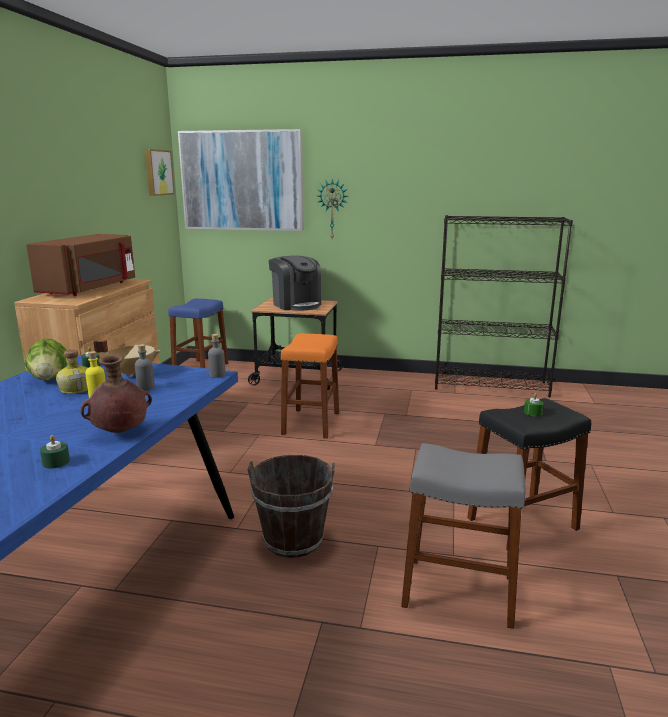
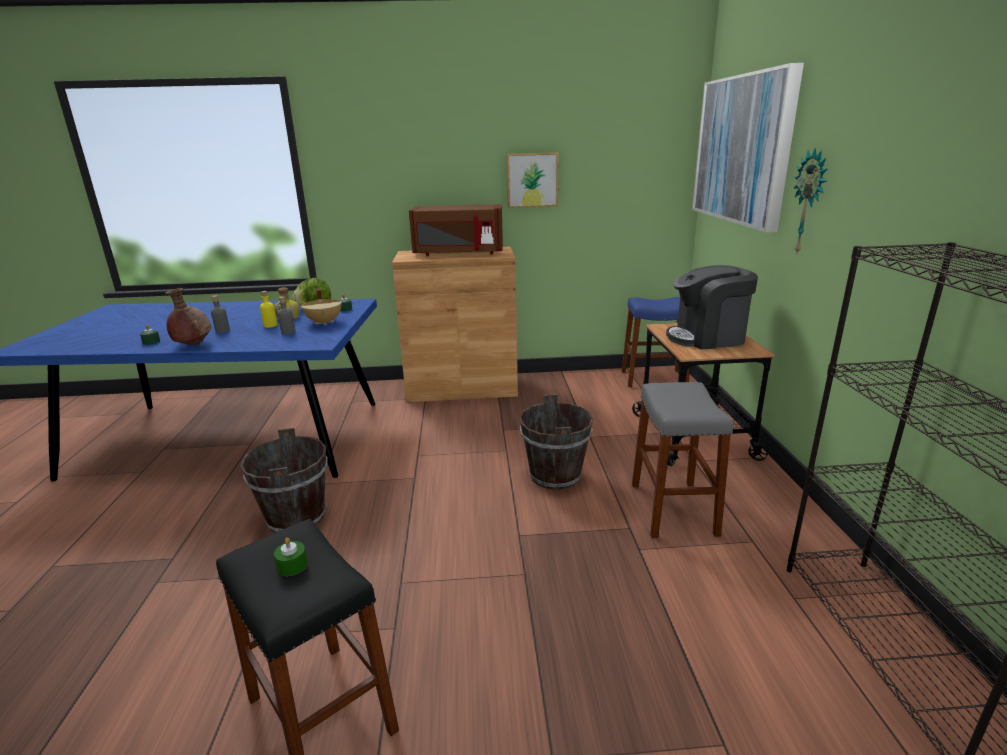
camera: 75 degrees right, 5 degrees up
picture [145,149,174,196] -> picture moved to [507,152,559,208]
grey bottle [208,334,225,378] -> grey bottle moved to [211,295,230,333]
coffee machine [269,256,321,311] -> coffee machine turned 45 degrees clockwise [666,265,758,349]
orange stool [281,333,339,439] -> brown bucket [519,395,593,490]
grey stool [401,443,525,629] -> grey stool moved to [632,382,733,538]

